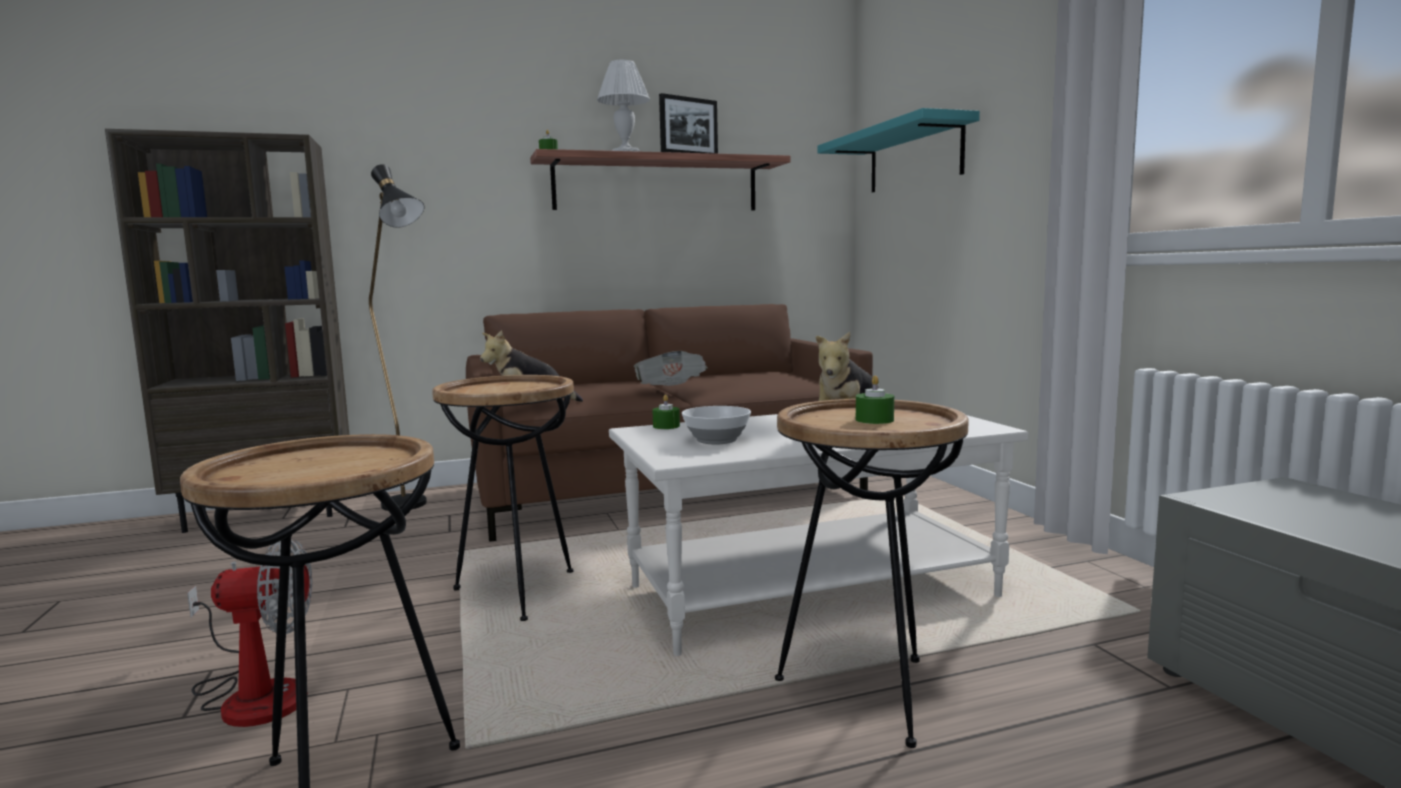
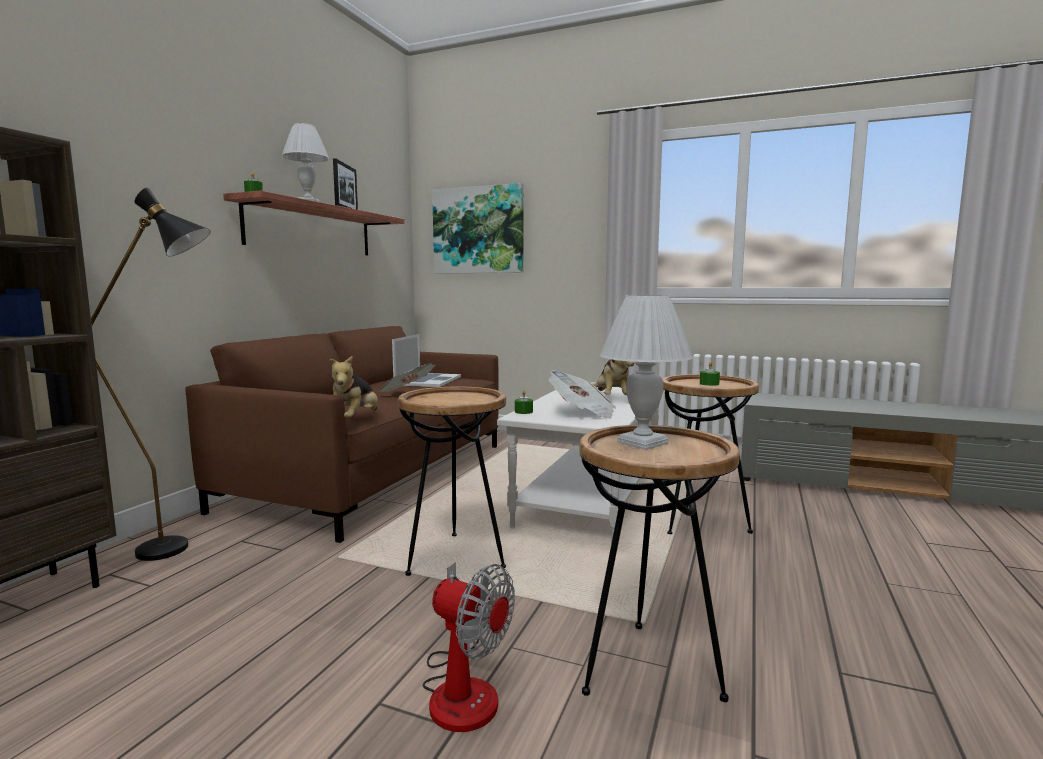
camera: 50 degrees left, 0 degrees up
fan [187,538,312,727] -> fan turned 90 degrees clockwise [423,562,515,732]
bowl [682,406,751,445] -> newspaper [548,370,616,419]
turquoise shelf [817,108,980,193] -> picture [432,183,523,274]
none -> laptop [392,334,461,387]
none -> white table lamp [600,295,693,450]

